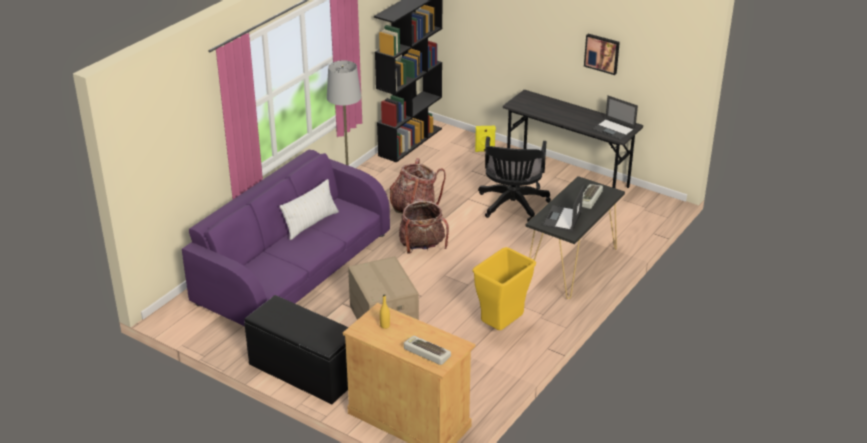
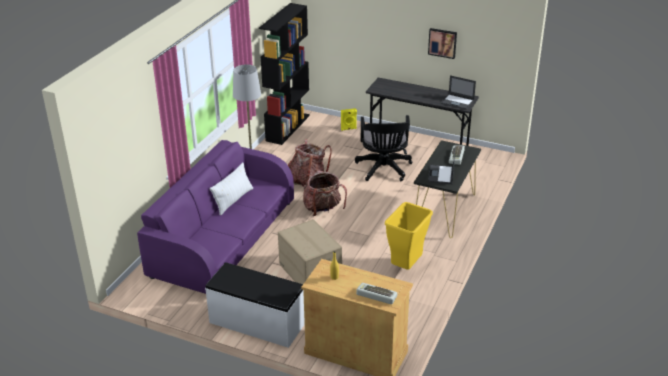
camera: 10 degrees left, 0 degrees up
black bench [244,295,349,404] -> white bench [205,262,305,348]

